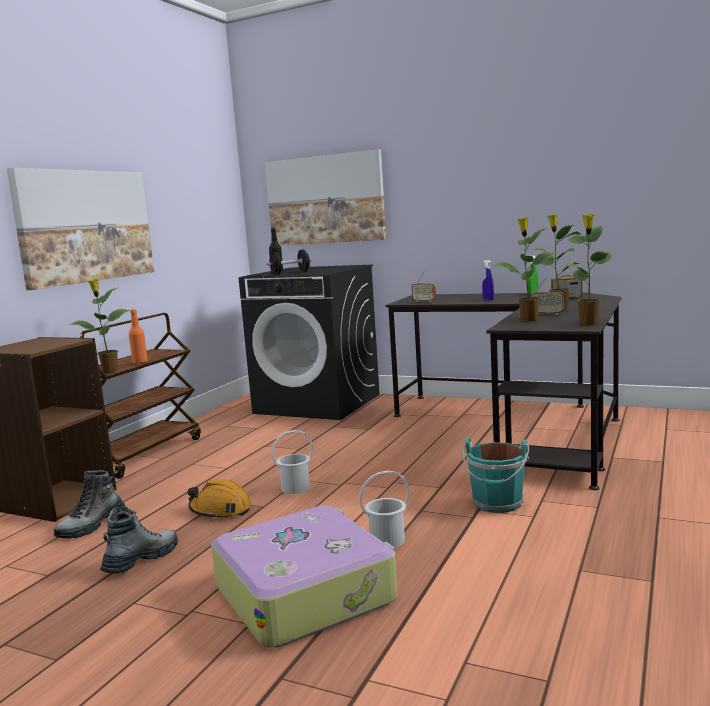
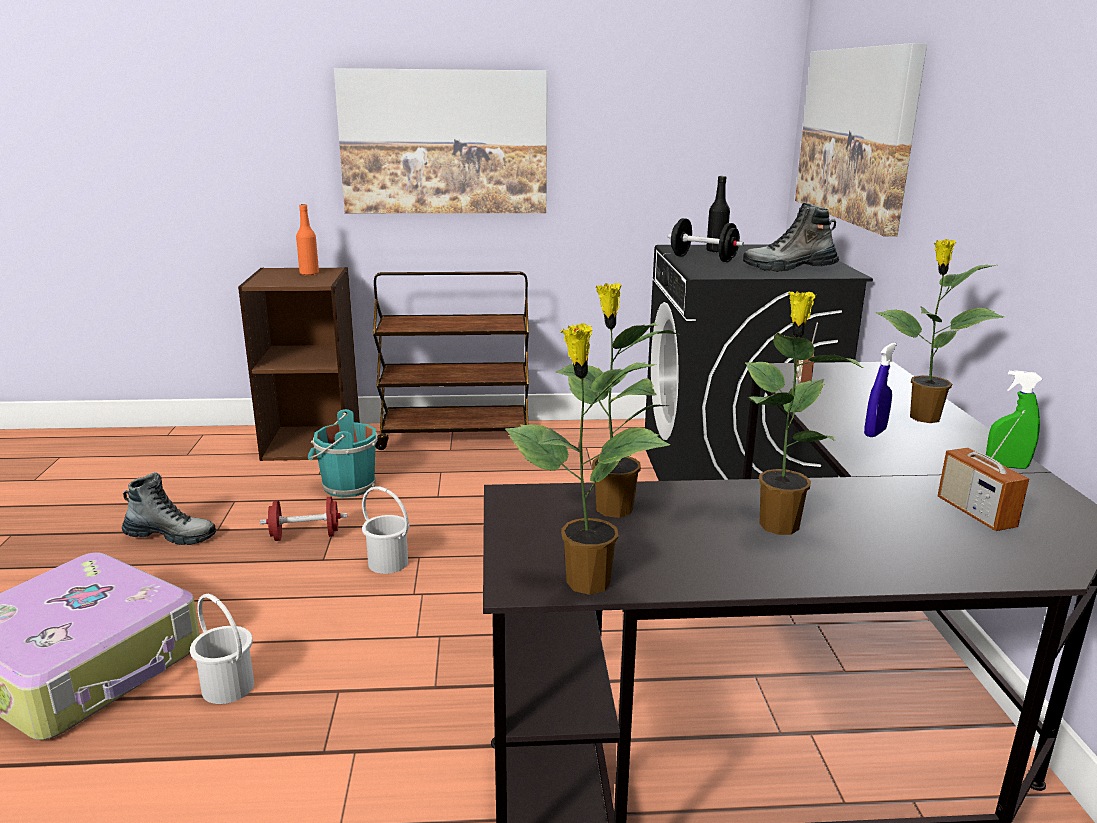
camera: 60 degrees right, 10 degrees up
boot [54,470,125,539] -> boot moved to [743,203,839,272]
potted plant [70,279,130,373] -> potted plant moved to [876,239,1004,423]
orange bottle [129,309,148,364] -> orange bottle moved to [296,204,319,276]
orange hard hat [187,479,251,519] -> red dumbbell [260,497,347,541]
turquoise bucket [462,437,529,513] -> turquoise bucket moved to [308,409,378,497]
radio [530,275,564,315] -> none

